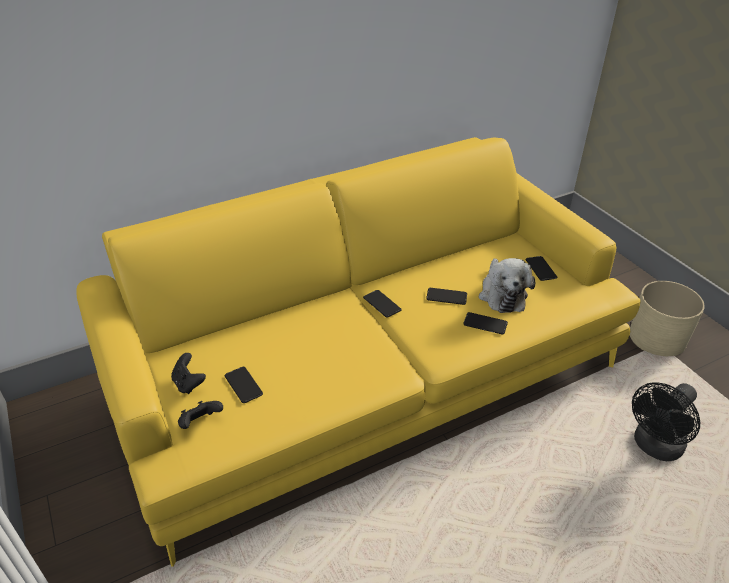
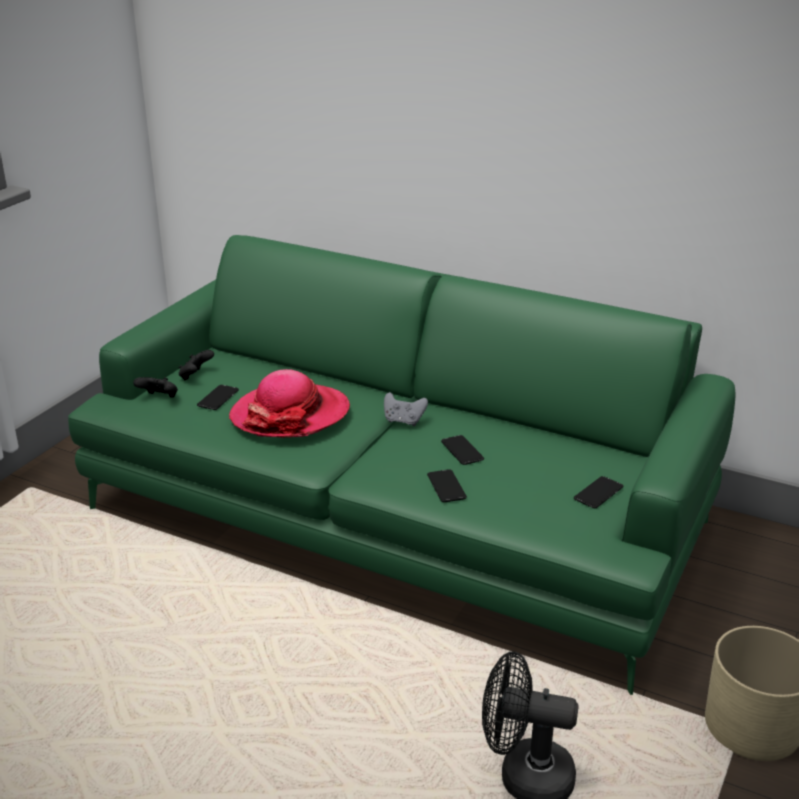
camera: 55 degrees right, 10 degrees down
yellow sofa [76,137,641,567] -> green sofa [68,235,735,695]
phone [363,290,402,318] -> grey game controller [384,392,428,426]
plush toy [479,258,535,313] -> none
none -> hat [229,369,350,437]

